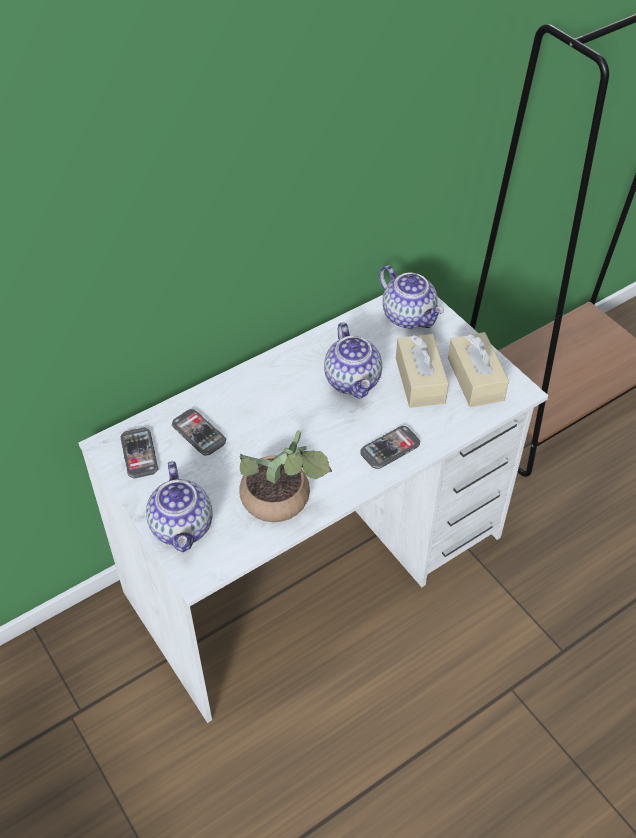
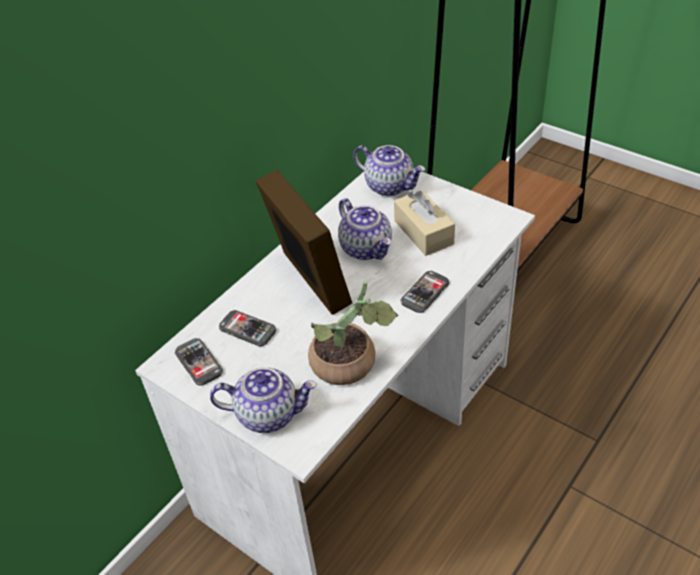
camera: 15 degrees left, 5 degrees down
teapot [146,461,212,553] -> teapot turned 60 degrees counterclockwise [210,367,317,433]
beige tissue box [448,332,509,407] -> none
none -> picture frame [256,169,352,315]

